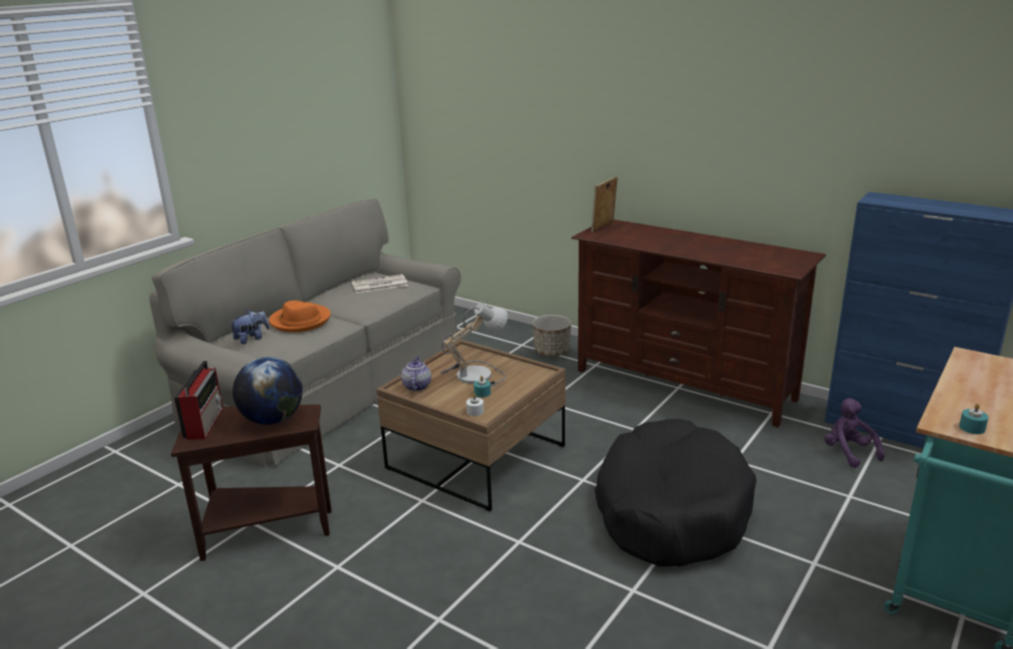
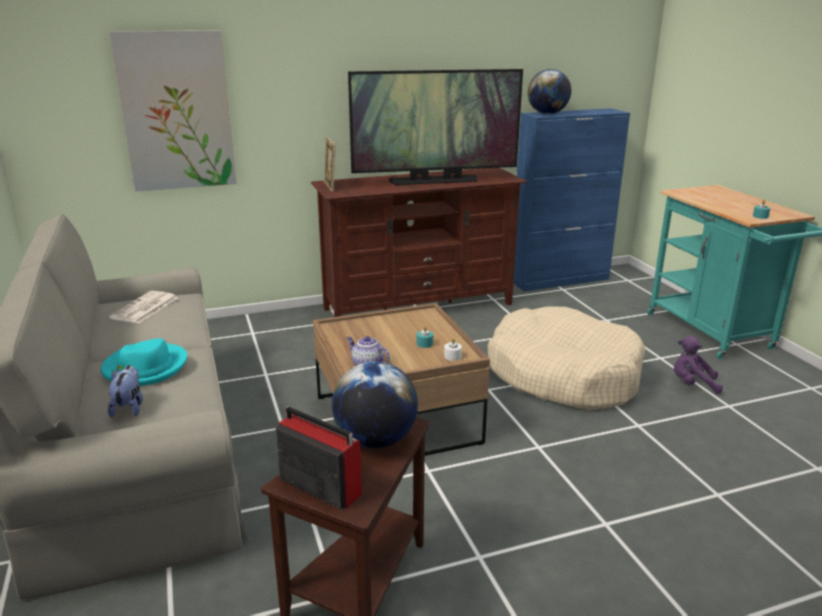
camera: 55 degrees left, 0 degrees up
orange hat [269,300,331,332] -> turquoise hat [101,338,187,386]
table lamp [440,303,508,386] -> none
planter [532,315,571,357] -> none
black dog bed [595,419,757,567] -> beige dog bed [488,306,646,411]
purple plush toy [824,398,885,468] -> purple plush toy moved to [674,336,723,394]
none -> picture [109,30,237,192]
none -> television [348,69,523,185]
none -> globe [528,69,571,114]

